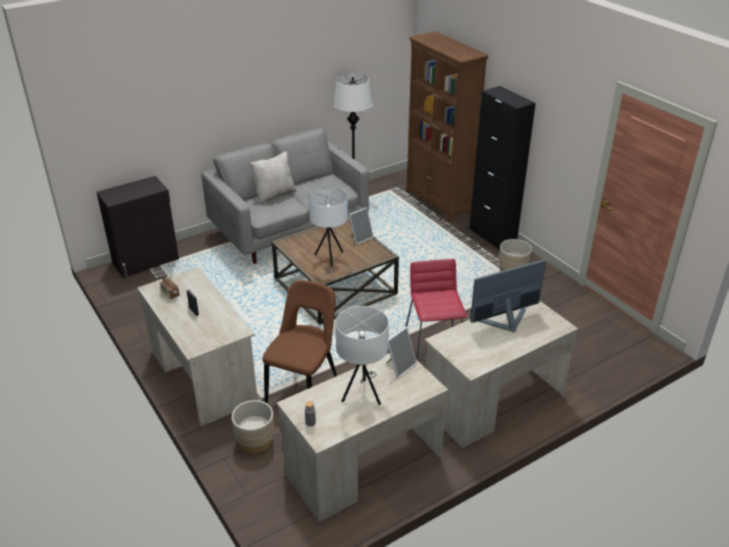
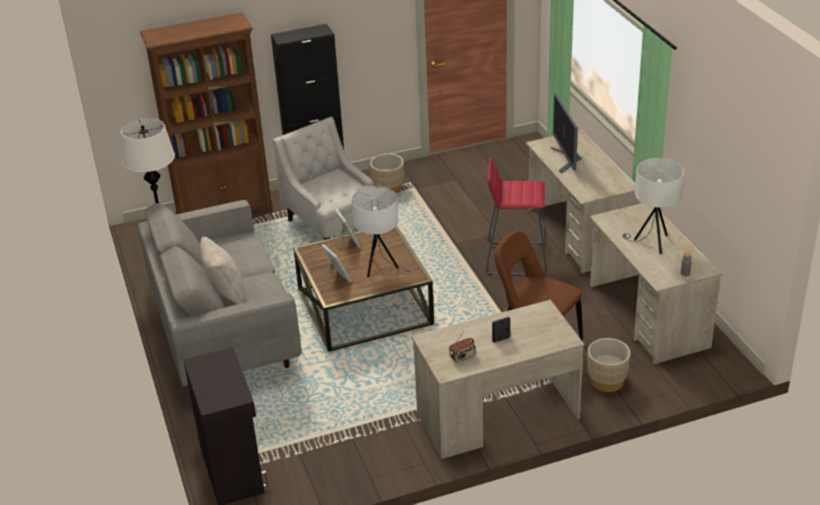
camera: 75 degrees left, 0 degrees up
picture frame [386,327,417,378] -> picture frame moved to [322,244,351,286]
none -> white armchair [273,117,379,240]

